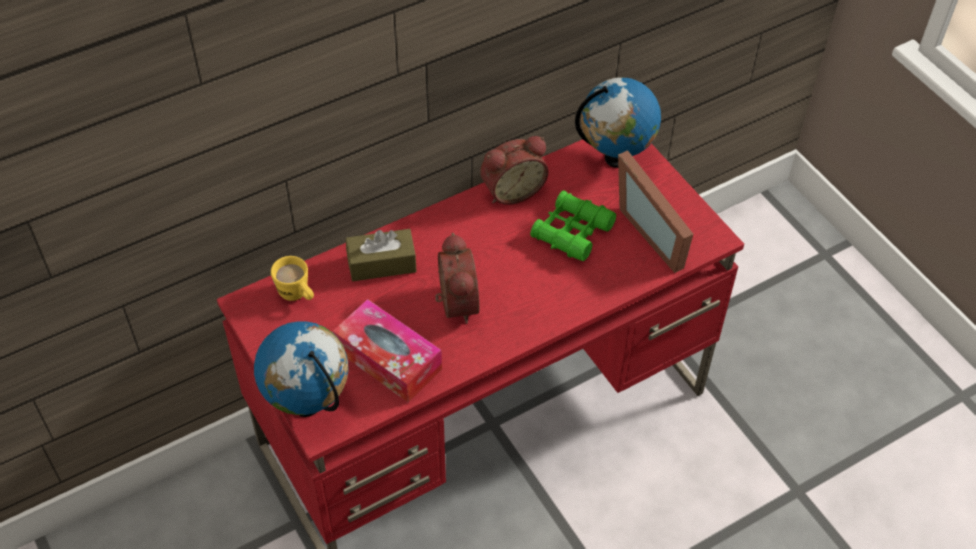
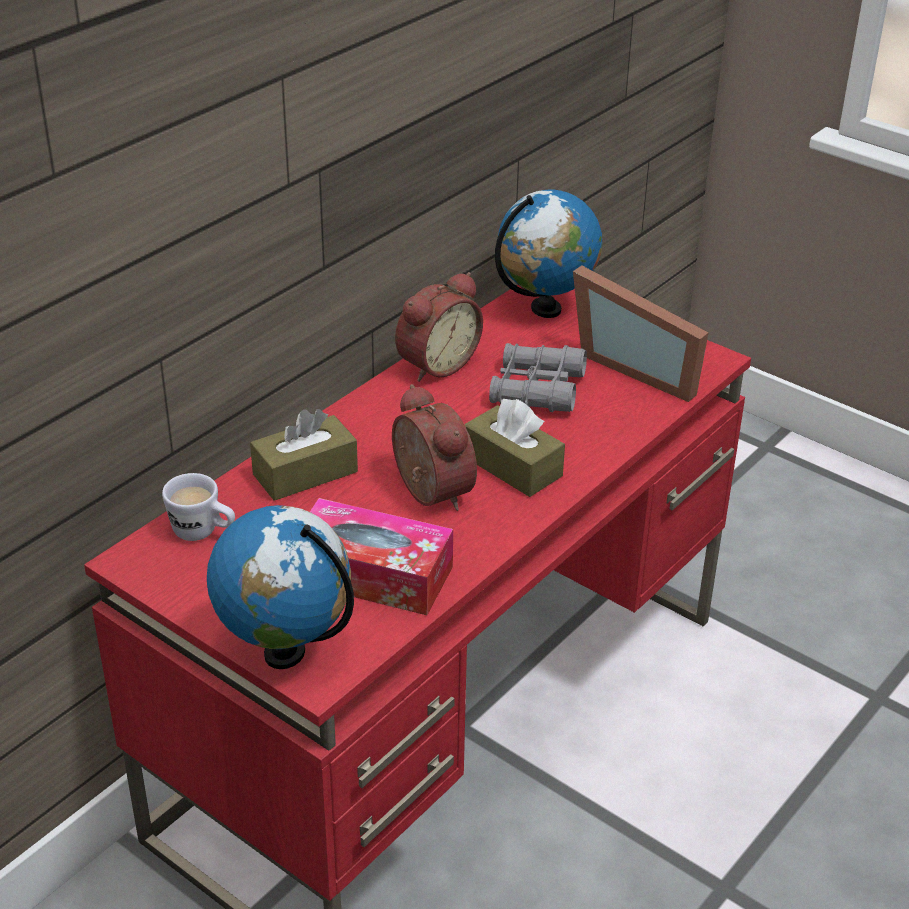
camera: 20 degrees left, 15 degrees down
yellow mug [271,256,314,301] -> white mug [162,473,235,541]
green binoculars [530,191,616,261] -> grey binoculars [489,343,587,412]
none -> brown tissue box [464,399,565,497]

